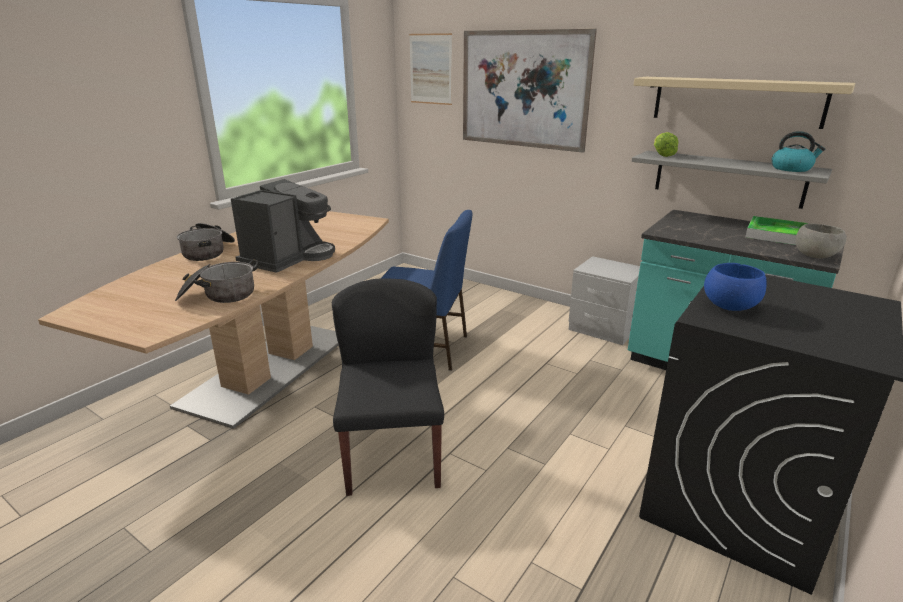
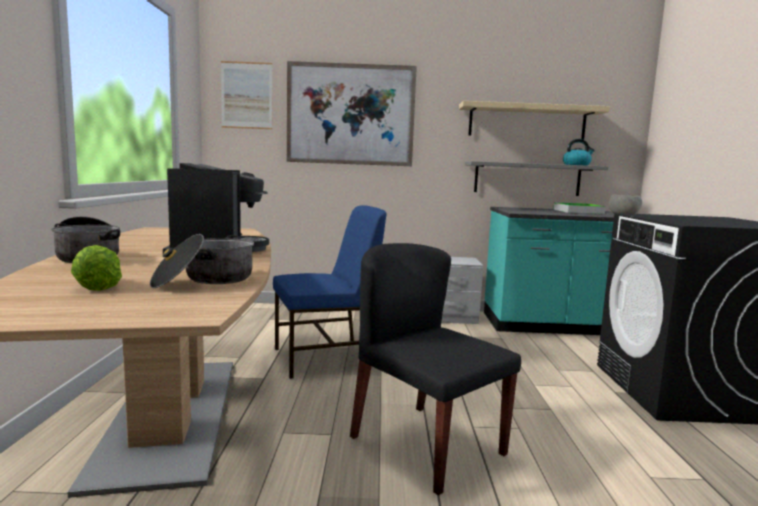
camera: 35 degrees left, 15 degrees down
lettuce [654,132,678,157] -> lettuce moved to [71,245,122,291]
blue bowl [704,263,767,311] -> none

